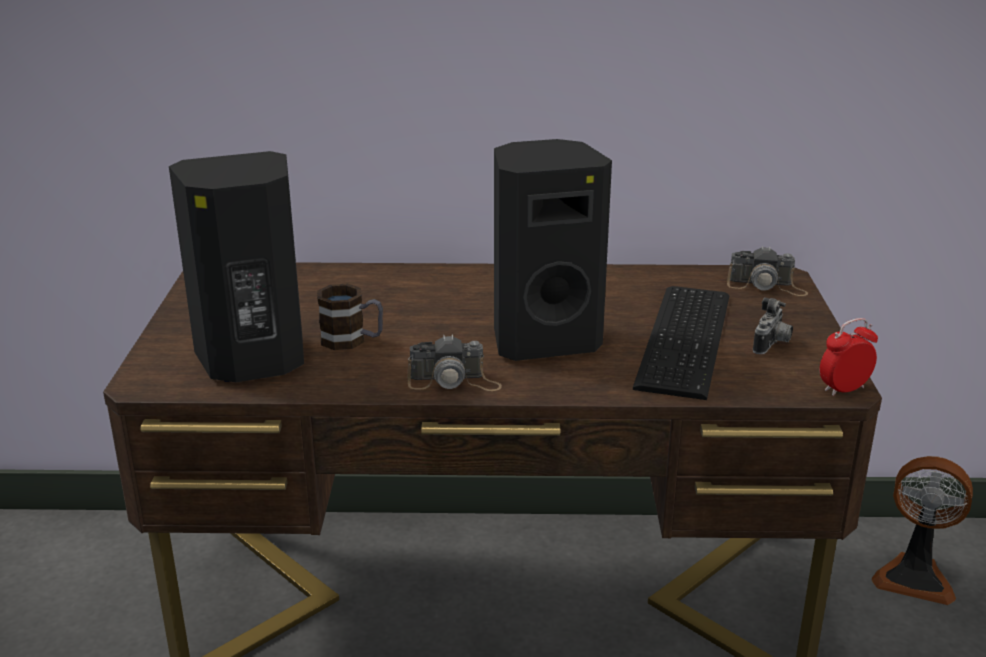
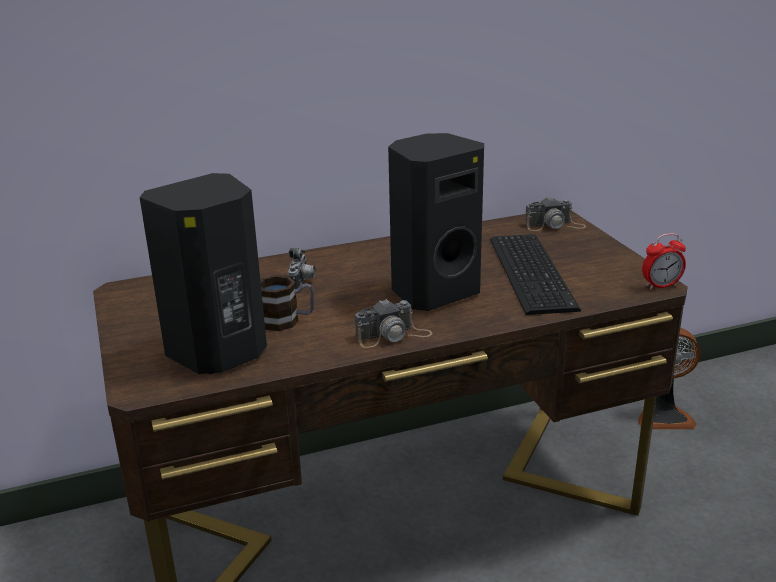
camera: 20 degrees left, 0 degrees up
camera [753,297,793,354] -> camera moved to [287,248,315,289]
alarm clock [820,318,878,396] -> alarm clock turned 150 degrees counterclockwise [642,233,686,290]

